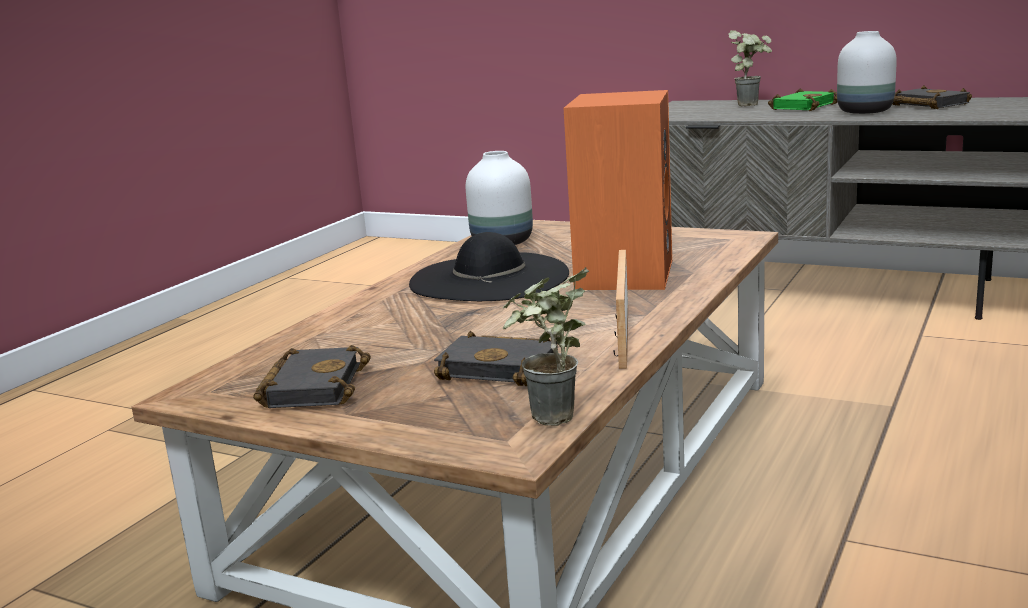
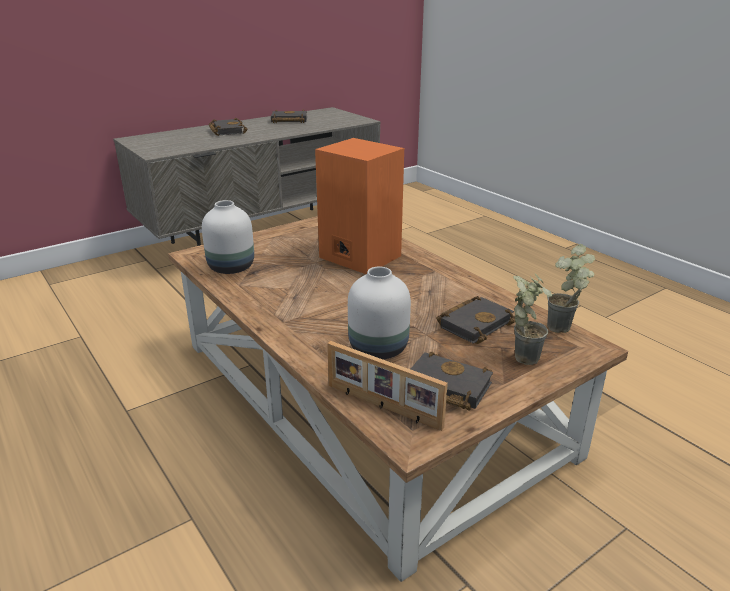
camera: 65 degrees left, 10 degrees up
black hat [409,232,569,301] -> none
picture frame [613,250,628,369] -> picture frame moved to [327,341,448,431]
potted plant [728,30,772,106] -> potted plant moved to [513,273,553,365]
green book [768,88,837,111] -> black book [209,118,248,136]
white vase [837,31,897,114] -> white vase moved to [348,267,411,359]

